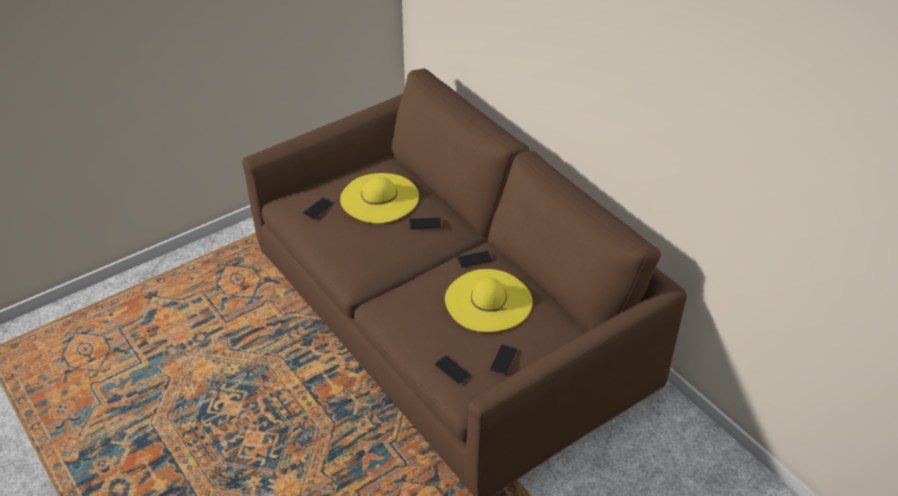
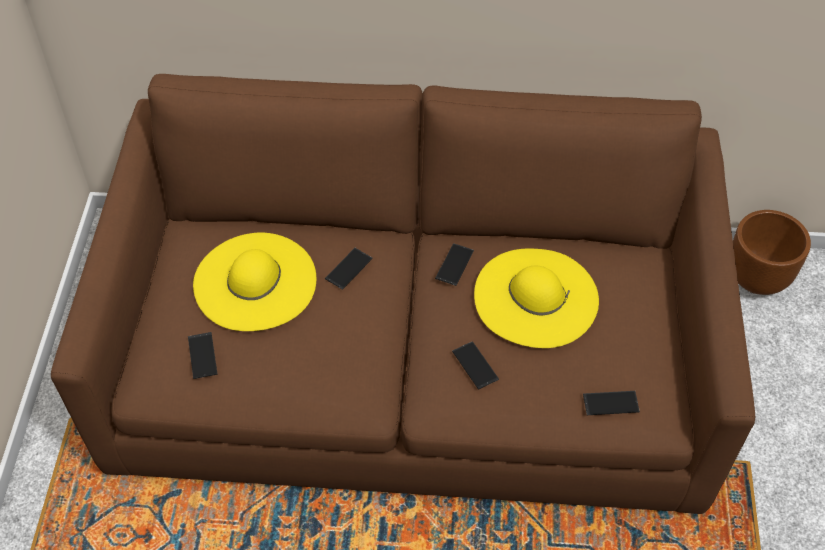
camera: 50 degrees left, 10 degrees up
phone [490,344,518,375] -> phone moved to [452,341,499,390]
none -> brown planter [733,210,811,295]

